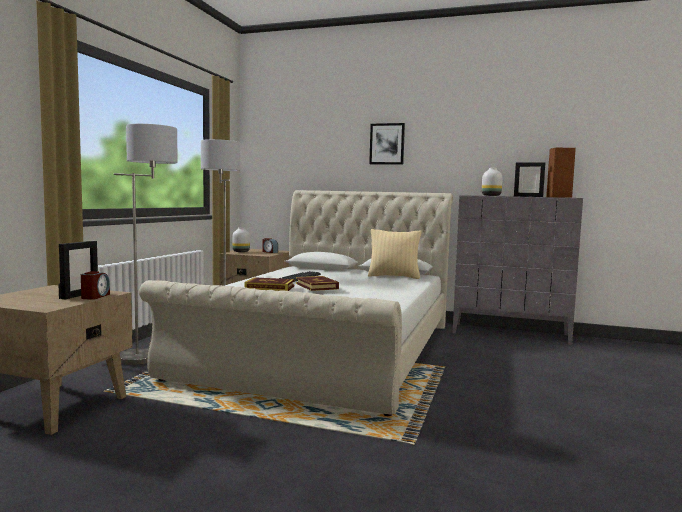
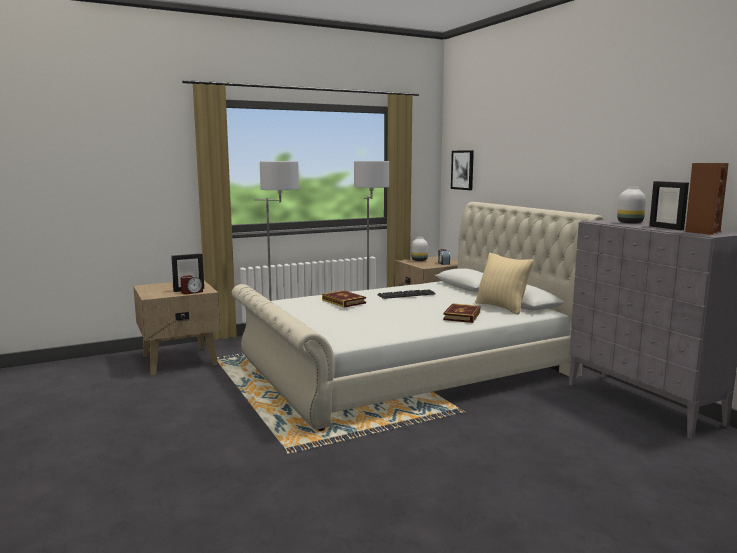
camera: 45 degrees right, 5 degrees up
book [296,276,339,291] -> book moved to [443,303,480,323]
picture [369,123,405,165] -> picture moved to [451,150,474,190]

